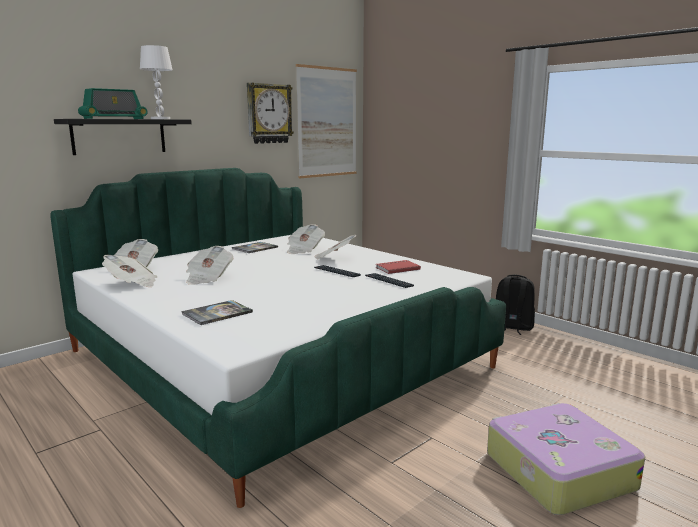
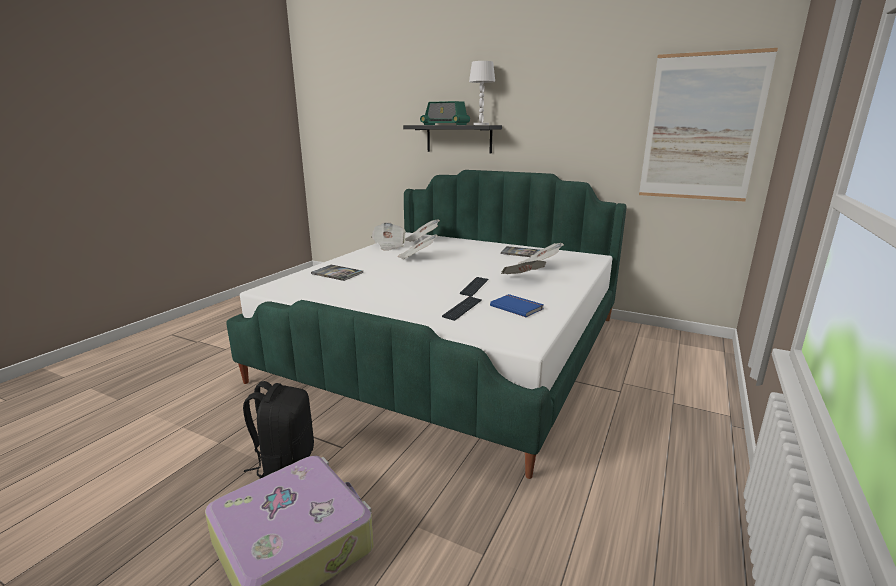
camera: 70 degrees right, 5 degrees up
wall clock [247,83,294,144] -> none
red book [376,260,421,274] -> blue book [490,294,544,317]
black backpack [496,275,535,335] -> black backpack moved to [243,381,314,478]

